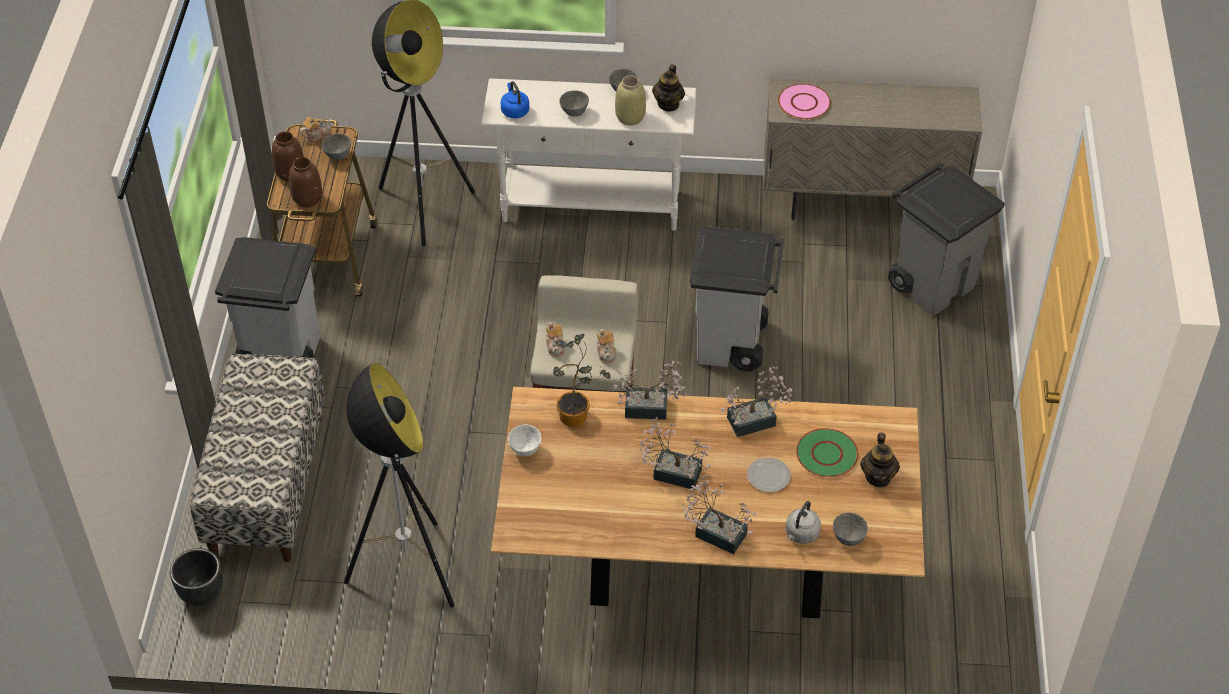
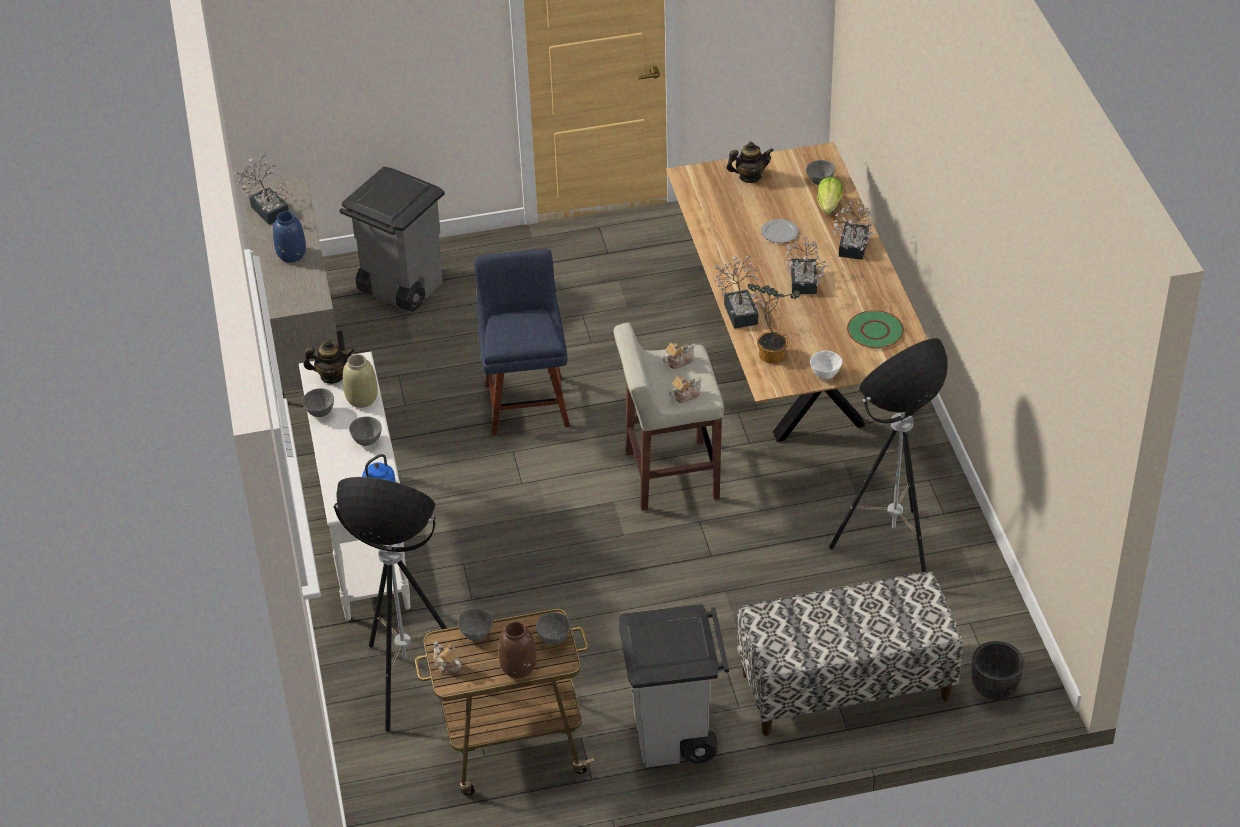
camera: 105 degrees left, 5 degrees down
brown vase [289,157,322,208] -> grey bowl [536,612,570,645]
grey trash can [690,226,784,372] -> blue chair [474,249,570,436]
potted plant [721,367,792,437] -> potted plant moved to [234,155,293,225]
pink plate [778,84,831,119] -> none
grey kettle [786,501,821,544] -> lettuce [817,177,844,214]
green plate [796,428,859,477] -> green plate moved to [847,310,904,349]
none -> blue vase [273,211,306,263]

